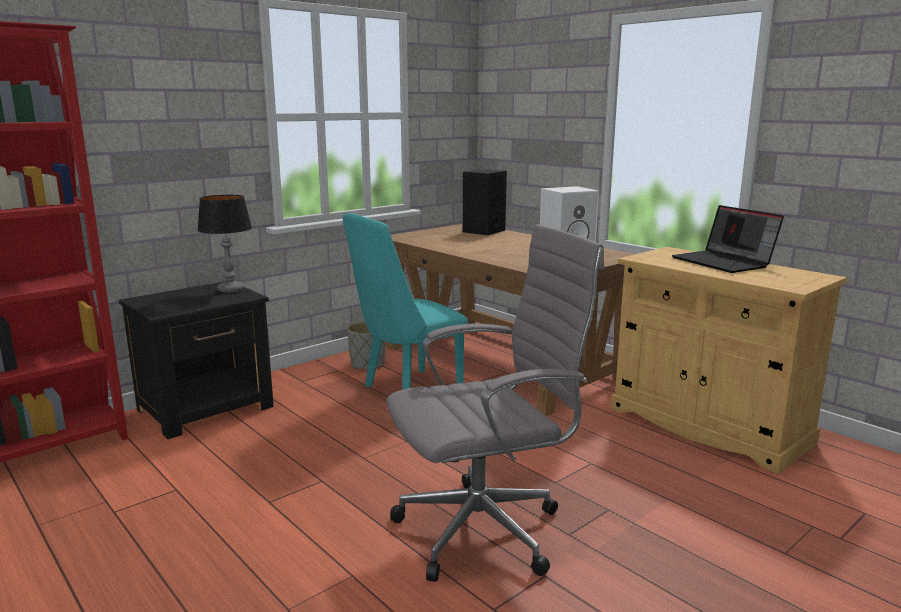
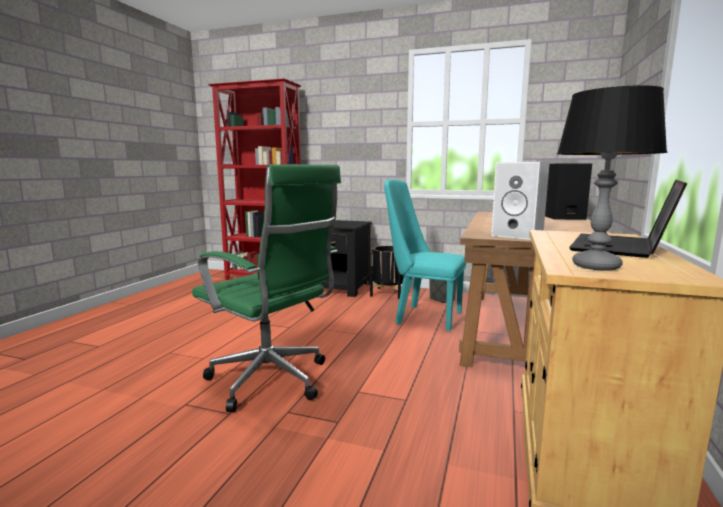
camera: 60 degrees right, 5 degrees down
table lamp [197,195,252,293] -> table lamp moved to [557,85,667,271]
grey office chair [386,224,604,582] -> green office chair [192,164,341,412]
none -> black planter [370,246,404,299]

